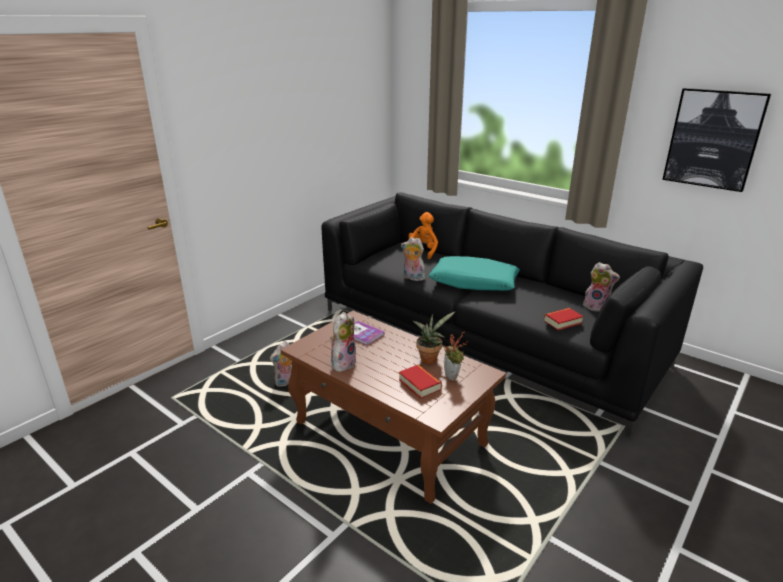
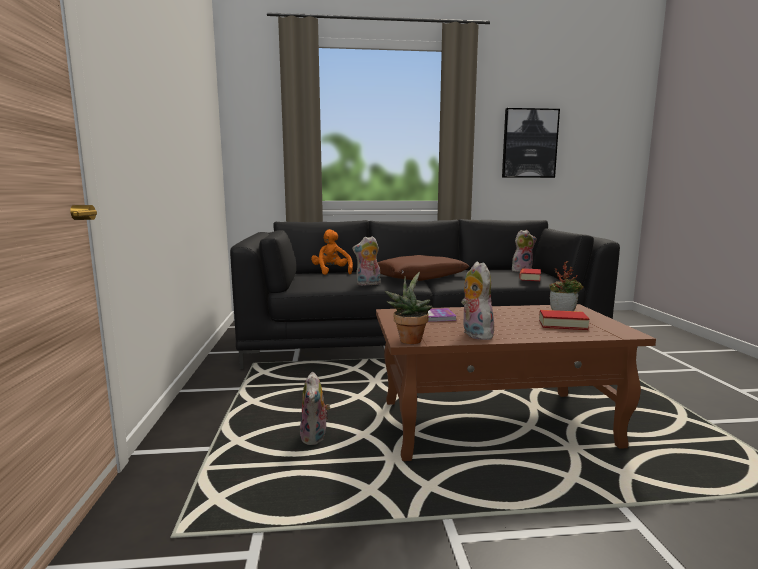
camera: 45 degrees left, 15 degrees down
potted plant [413,311,455,364] -> potted plant moved to [385,272,432,344]
turquoise pillow [428,256,520,291] -> brown pillow [378,255,469,281]

